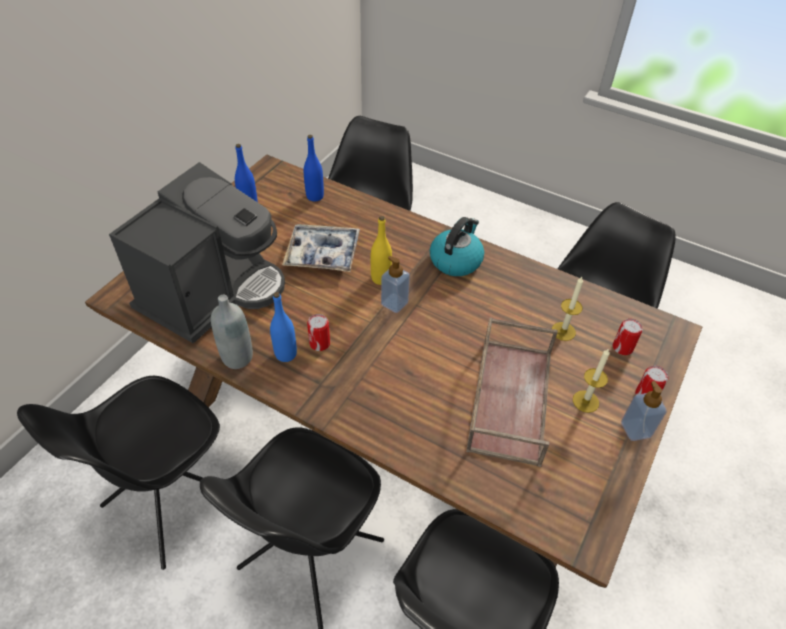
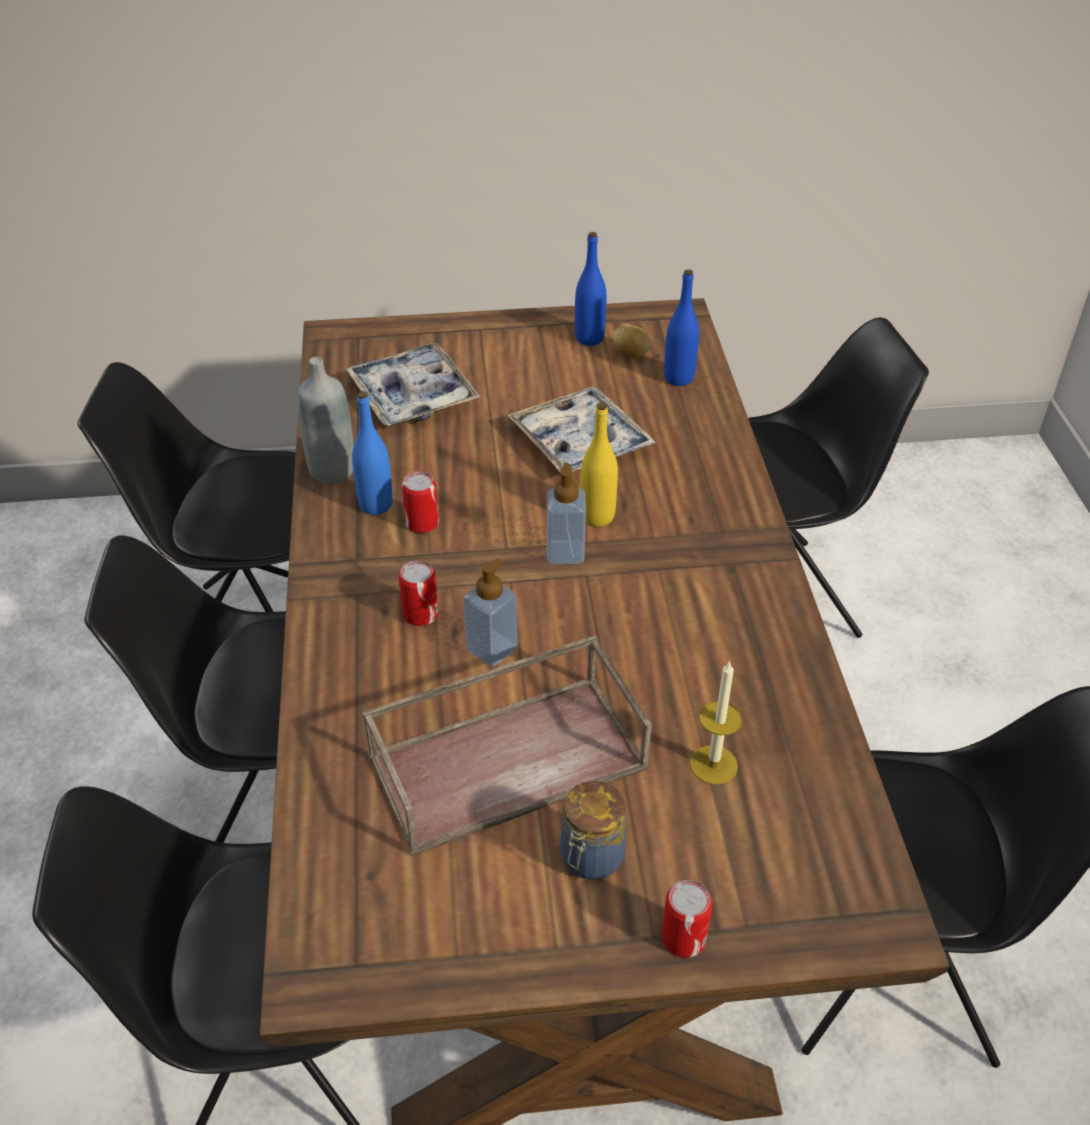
camera: 55 degrees right, 5 degrees down
coffee machine [109,162,285,343] -> tray [346,343,480,426]
kettle [430,217,484,276] -> none
candle [573,348,610,413] -> jar [560,781,626,880]
can [613,318,643,355] -> can moved to [398,560,439,626]
soap dispenser [621,381,667,441] -> soap dispenser moved to [463,558,518,667]
none -> potato [614,324,650,358]

